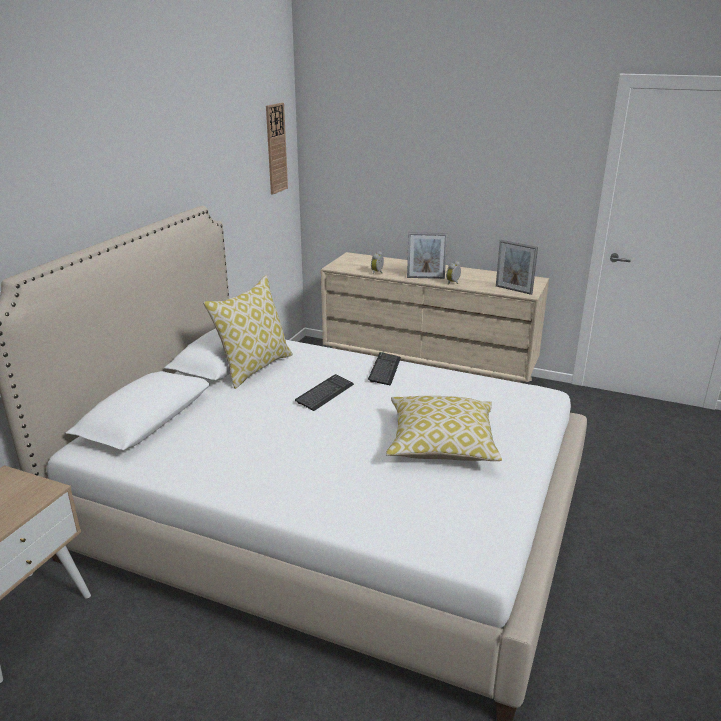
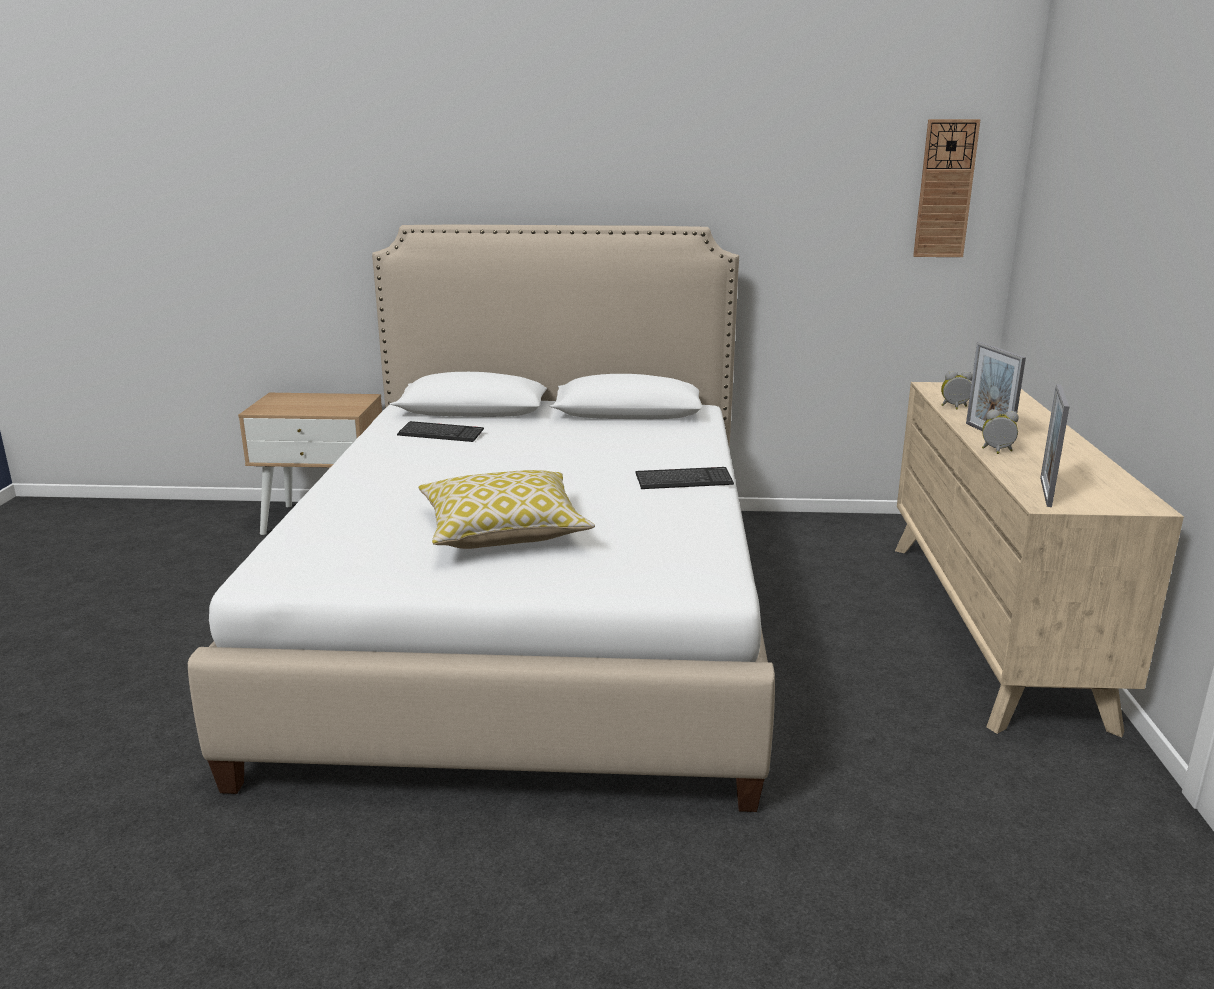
camera: 70 degrees right, 5 degrees down
pillow [203,275,293,389] -> none
keyboard [295,374,354,411] -> keyboard moved to [397,421,484,442]

